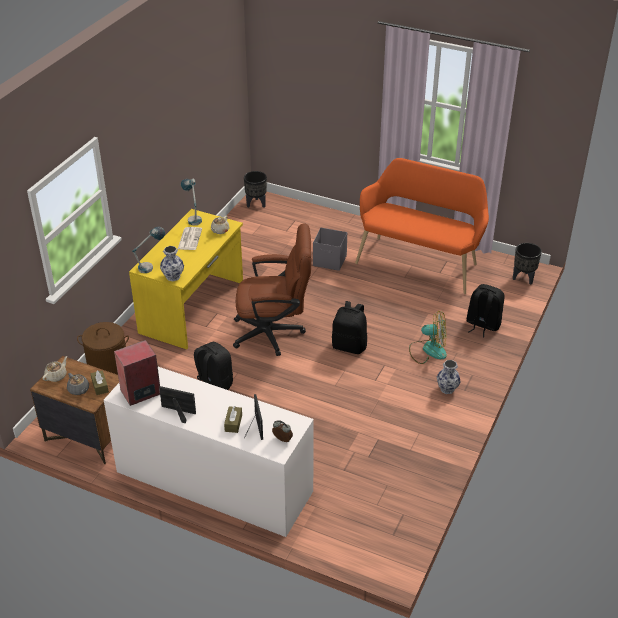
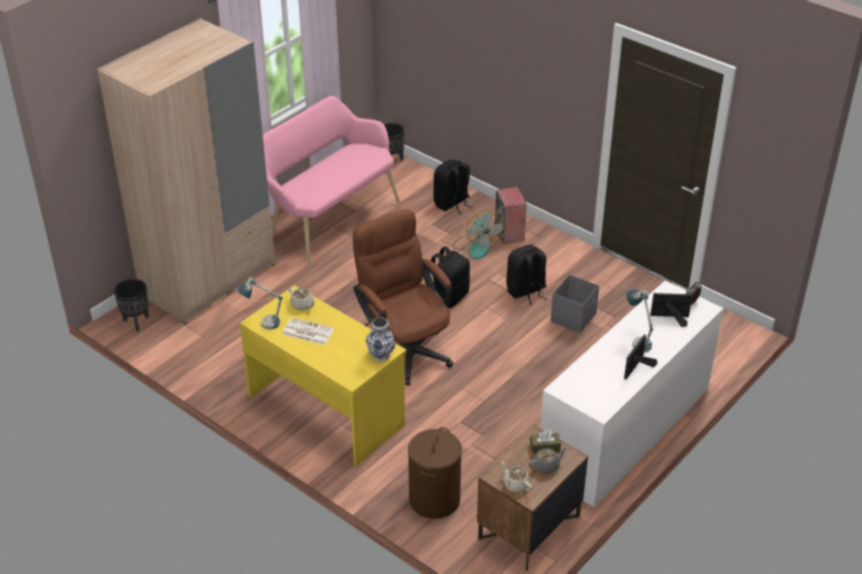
camera: 75 degrees left, 0 degrees up
speaker [114,340,160,406] -> speaker moved to [495,187,527,244]
table lamp [132,227,165,273] -> table lamp moved to [626,289,653,352]
black backpack [194,342,233,390] -> black backpack moved to [506,245,546,306]
brown tissue box [224,406,242,433] -> none
brown office chair [233,224,311,356] -> brown office chair turned 45 degrees counterclockwise [353,209,453,385]
grey storage box [313,228,347,271] -> grey storage box moved to [551,274,599,333]
orange bench [355,158,489,294] -> pink bench [263,96,400,265]
fan [409,311,447,364] -> fan turned 135 degrees clockwise [453,211,504,259]
vase [437,360,461,394] -> none
none -> beige wardrobe [97,18,275,324]

